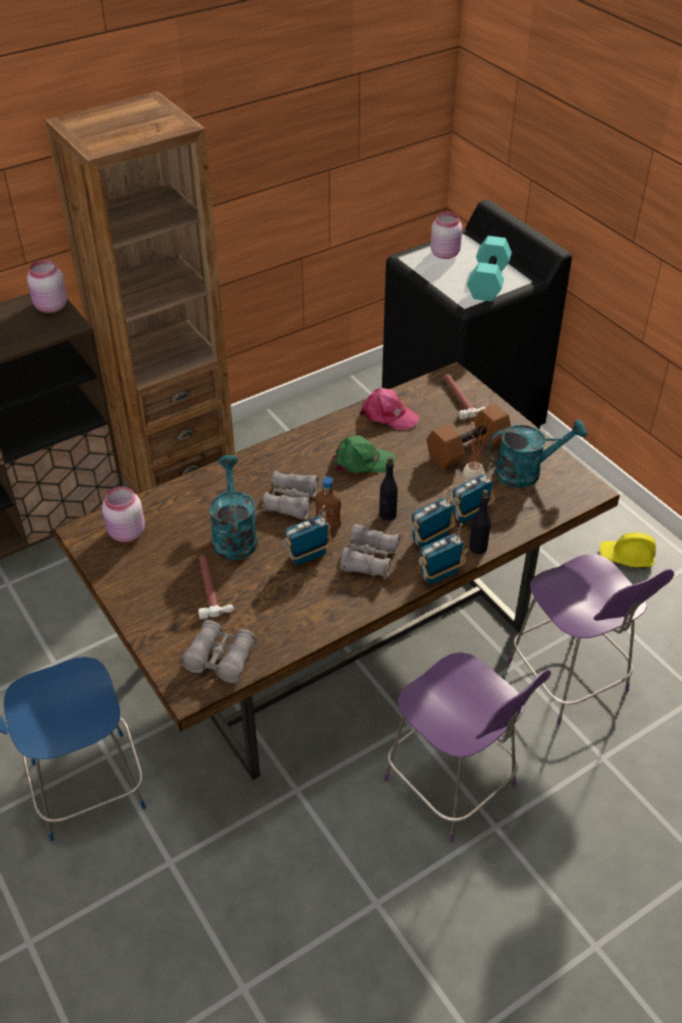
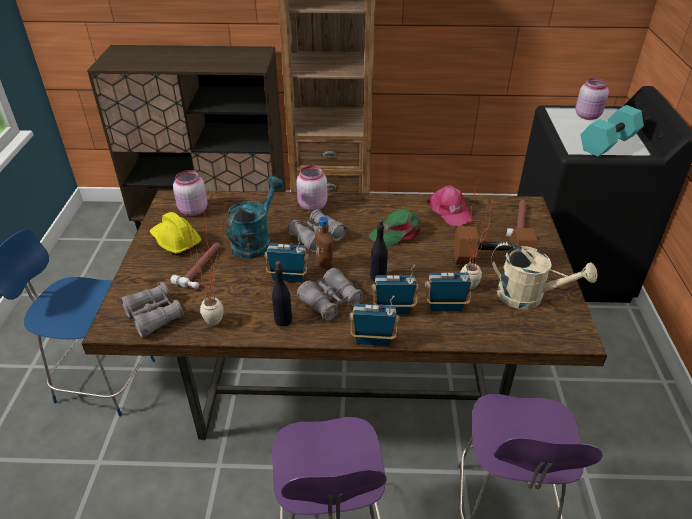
camera: 35 degrees right, 5 degrees down
pink jar [27,260,67,313] -> pink jar moved to [296,166,328,211]
green cap [331,435,395,473] -> green cap turned 120 degrees clockwise [368,209,421,247]
black bottle [469,490,491,554] -> black bottle moved to [272,261,292,327]
turquoise watering can [488,419,587,488] -> beige watering can [491,241,597,309]
yellow hard hat [600,532,656,569] -> yellow hard hat moved to [150,212,201,255]
none -> potted plant [187,207,224,326]

